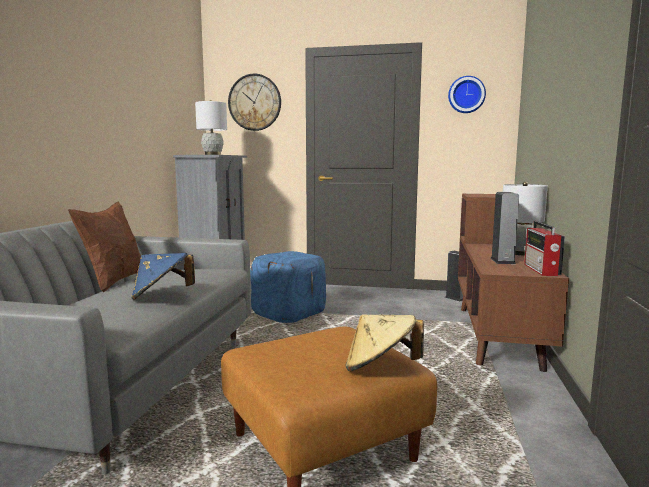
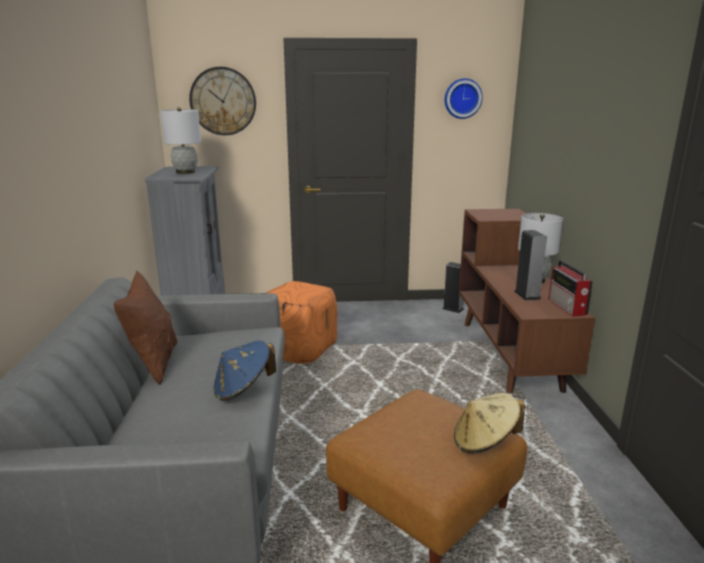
camera: 15 degrees left, 10 degrees up
blue ottoman [250,251,326,323] -> orange ottoman [266,281,337,364]

